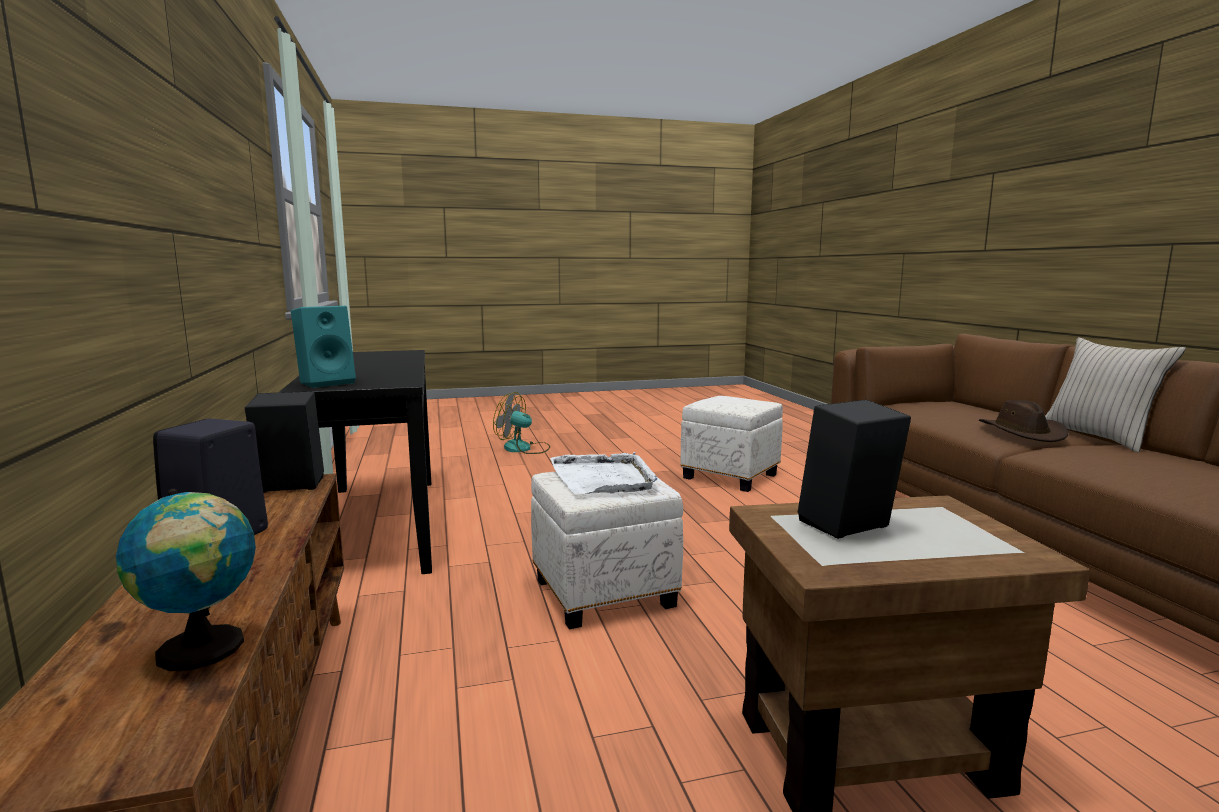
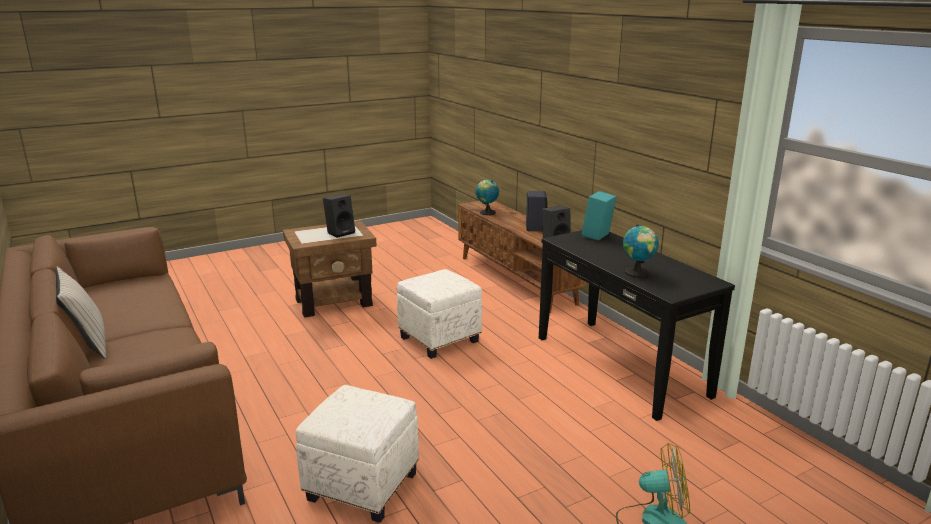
camera: 165 degrees right, 10 degrees up
white tray [550,452,658,494] -> none
brown hat [979,400,1068,442] -> none
none -> globe [623,224,659,278]

